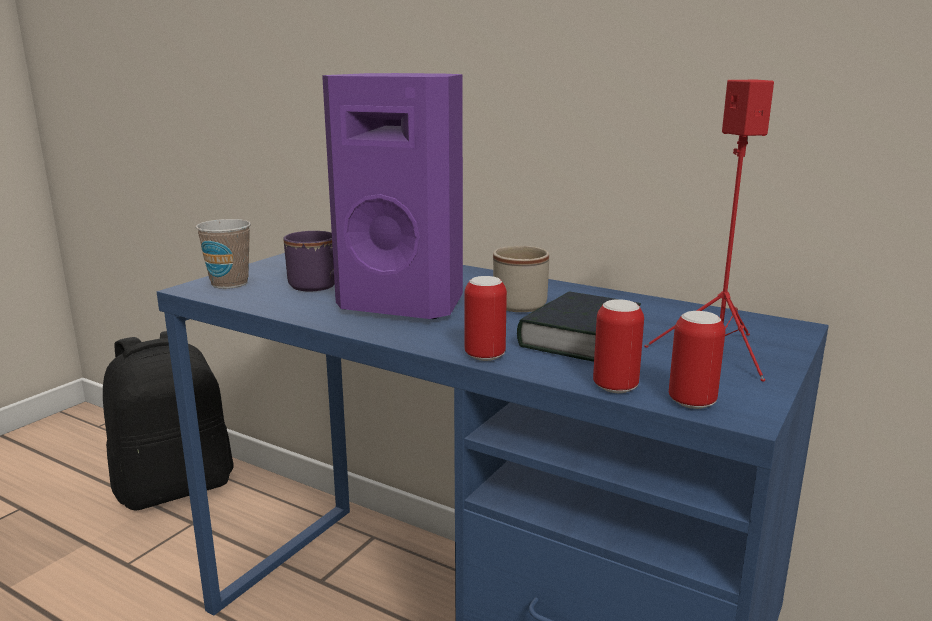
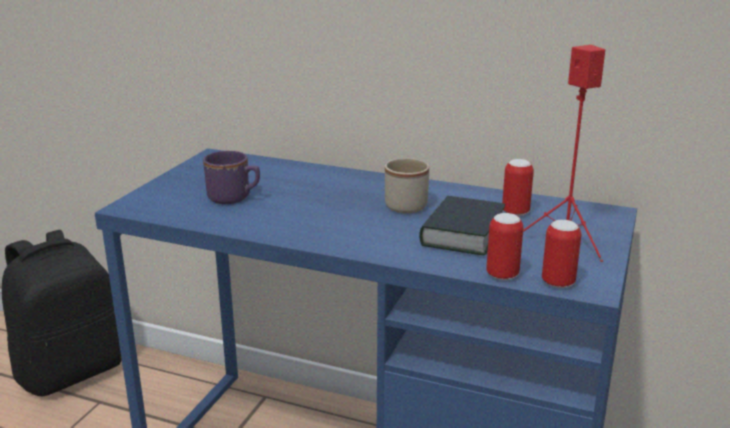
camera: 10 degrees left, 5 degrees up
cup [196,219,251,289] -> none
purple speaker [322,73,463,319] -> none
can [465,276,507,361] -> can moved to [502,159,534,216]

